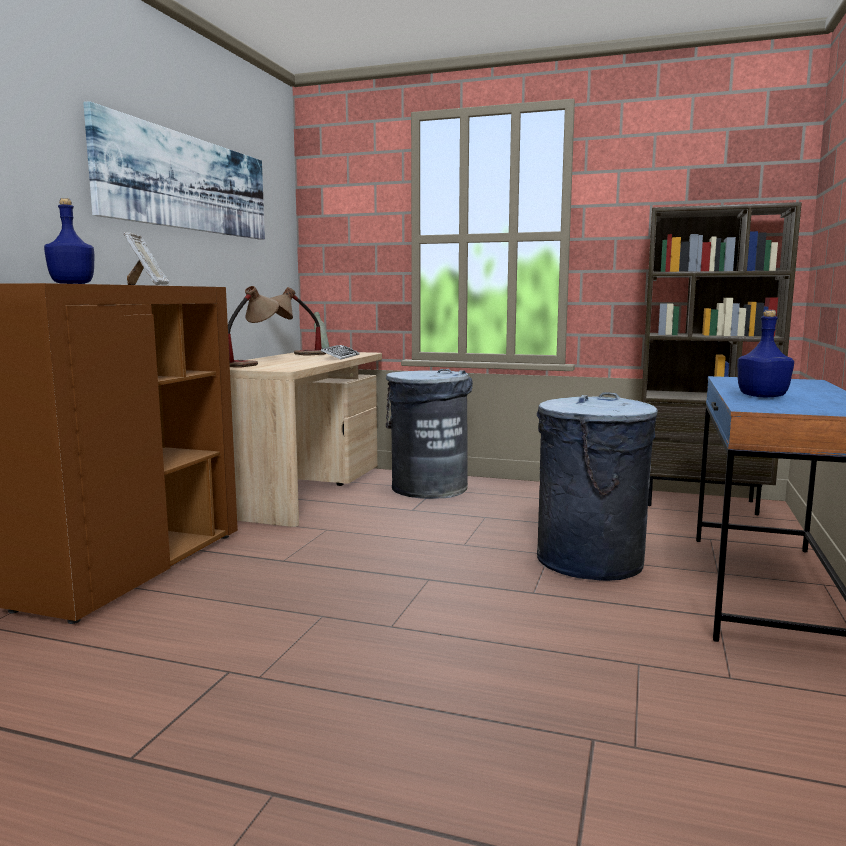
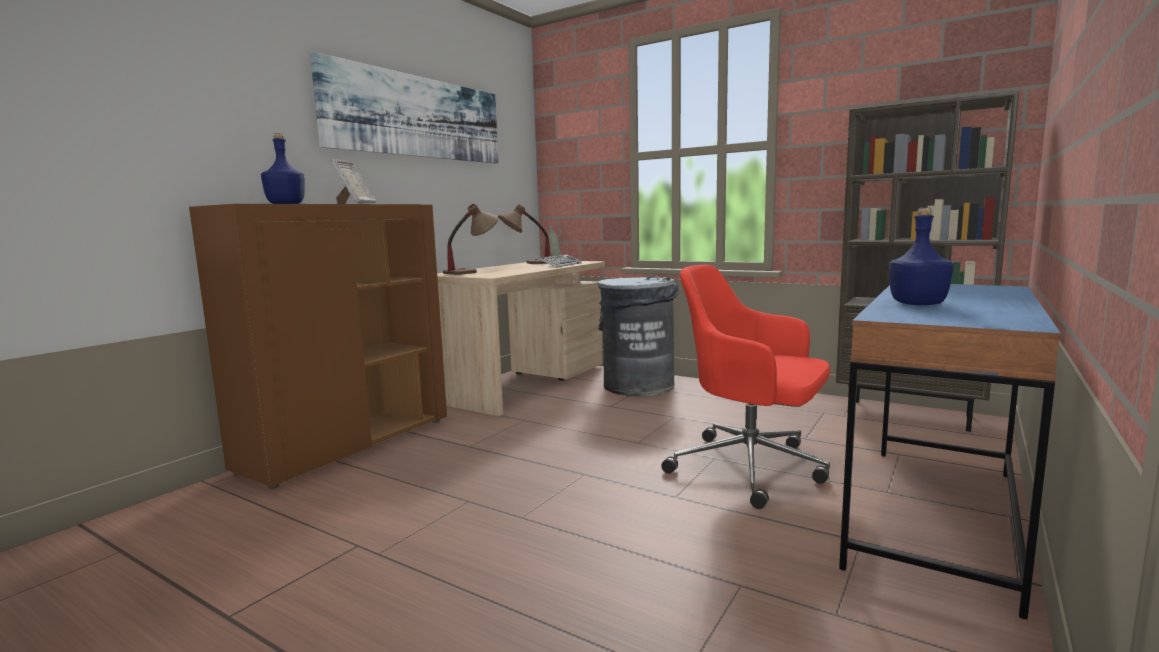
camera: 15 degrees right, 0 degrees up
grey trash can [537,392,658,581] -> red office chair [661,265,830,509]

